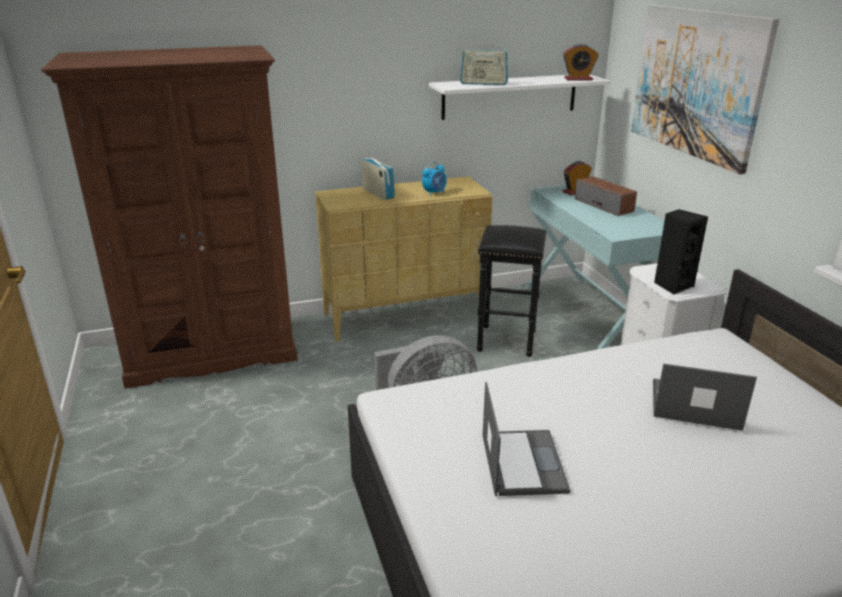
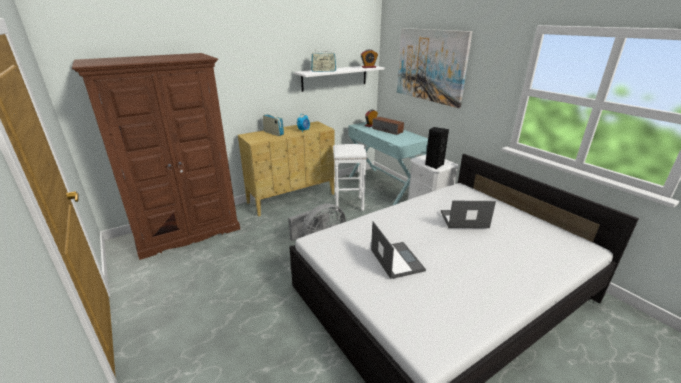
camera: 15 degrees left, 0 degrees up
black stool [477,225,546,357] -> white stool [333,144,368,211]

